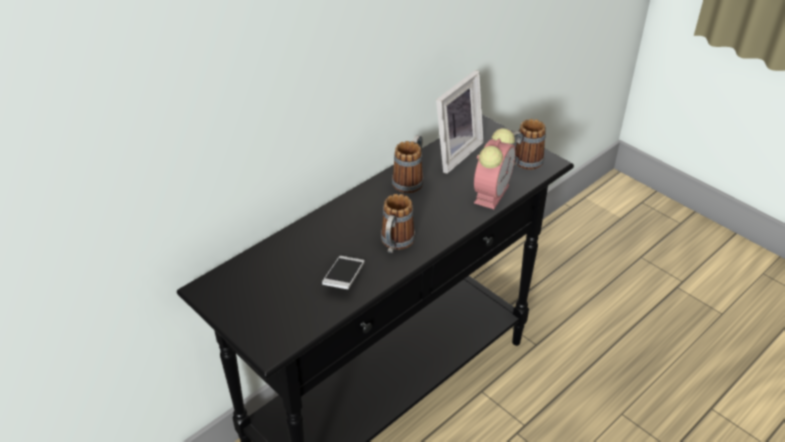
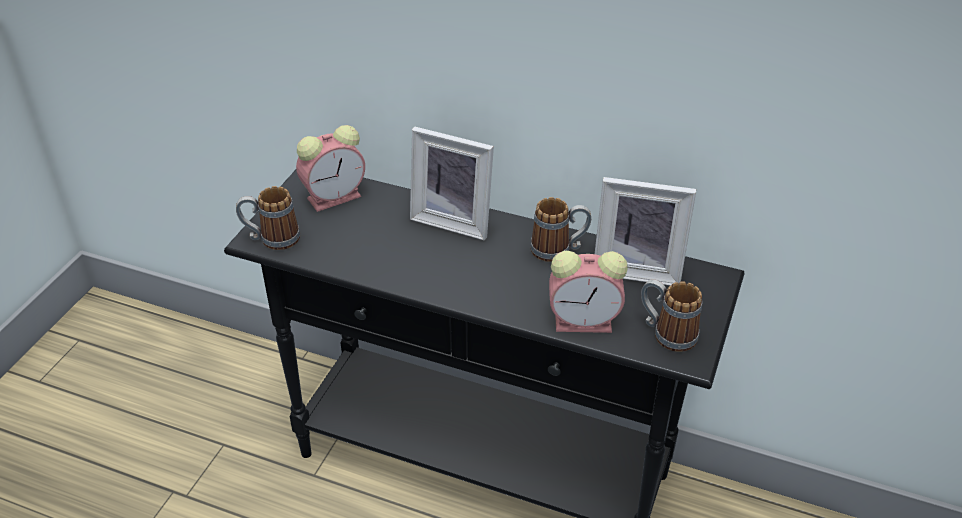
camera: 65 degrees right, 0 degrees up
phone [322,256,365,289] -> none
mug [381,194,415,253] -> mug moved to [236,186,300,250]
none -> alarm clock [296,125,365,212]
none -> picture frame [410,127,494,241]

